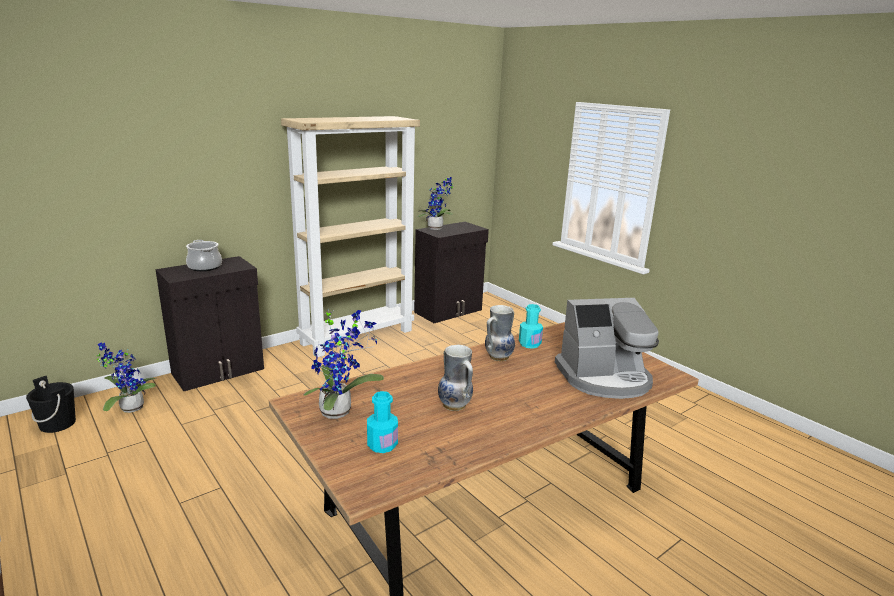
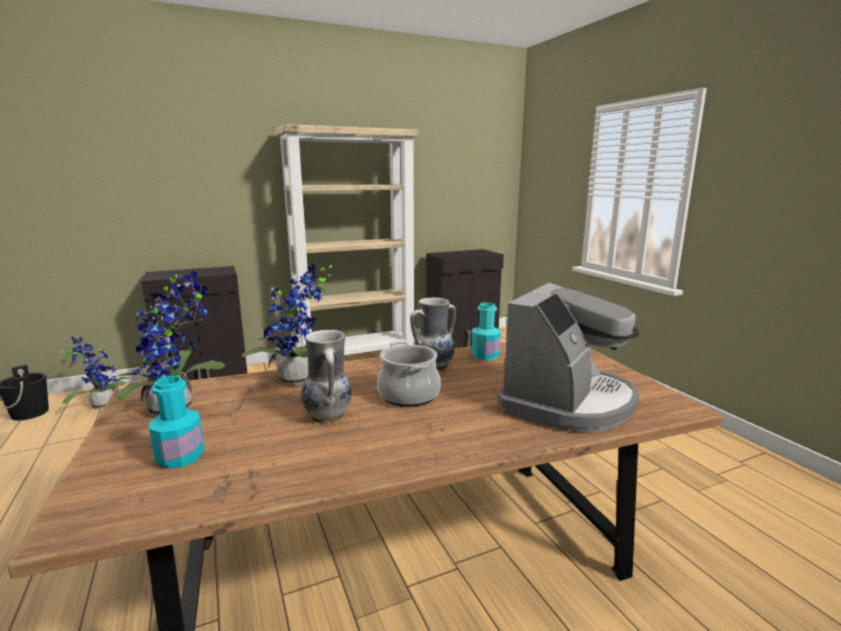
camera: 15 degrees right, 5 degrees down
cooking pot [186,240,222,271] -> cooking pot moved to [377,341,441,407]
potted plant [418,177,453,230] -> potted plant moved to [241,264,332,386]
coffee machine [555,298,659,399] -> coffee machine turned 60 degrees counterclockwise [497,283,639,432]

